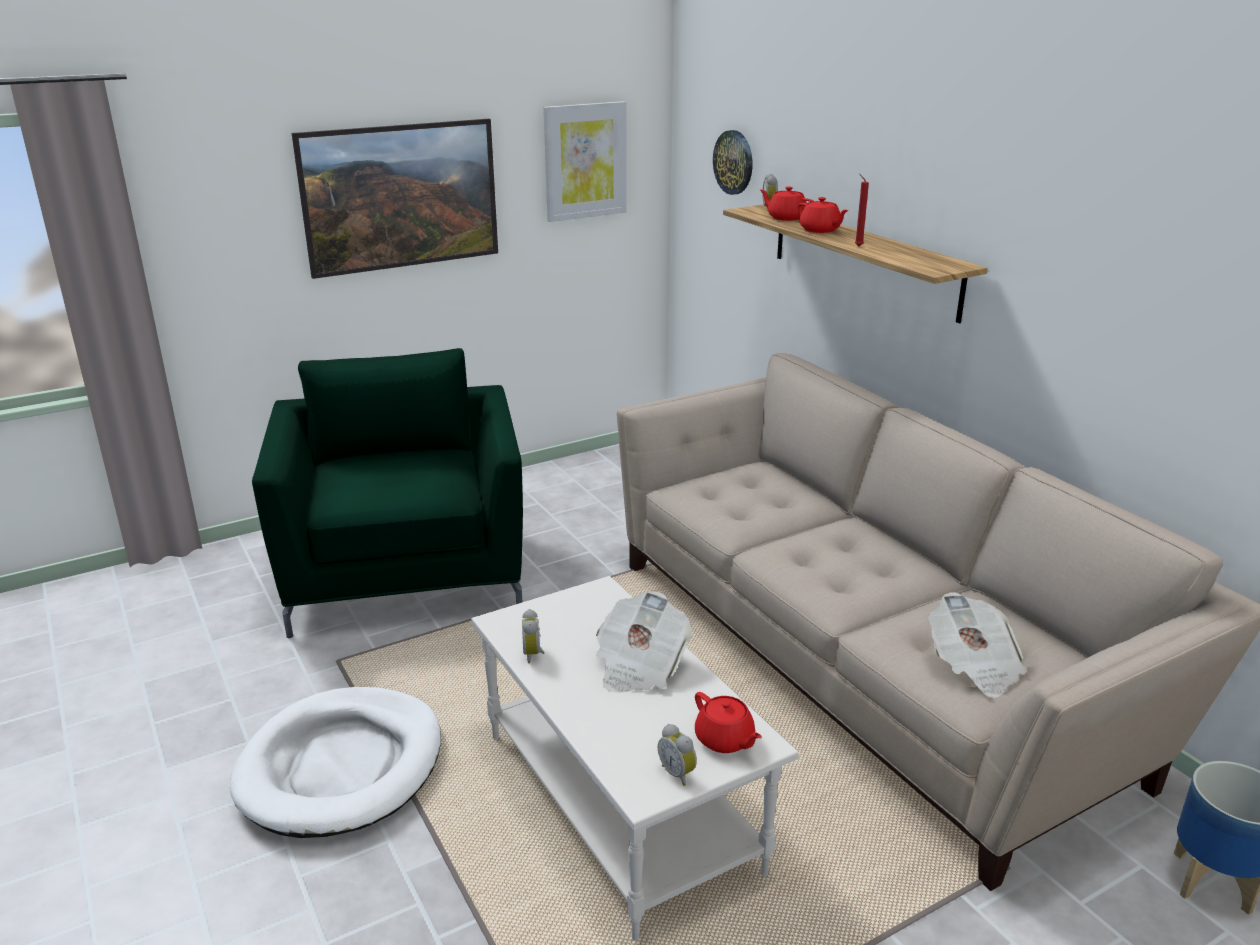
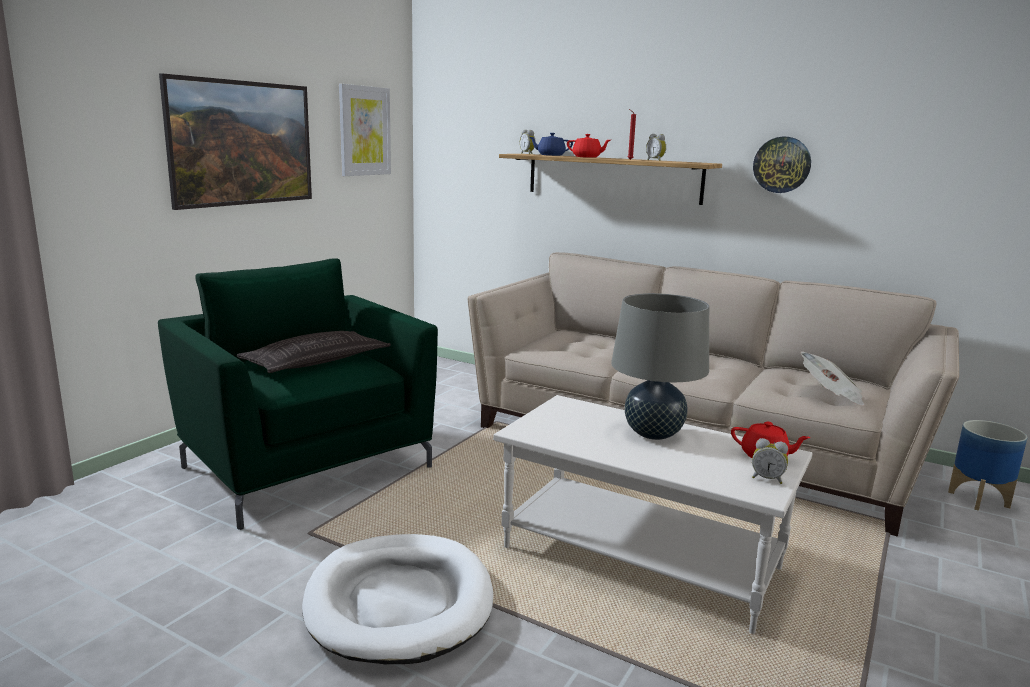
camera: 30 degrees left, 10 degrees down
alarm clock [522,609,545,663] -> alarm clock moved to [646,134,666,161]
newspaper [596,591,692,693] -> grey table lamp [611,293,709,440]
wall clock [713,130,752,195] -> wall clock moved to [753,137,811,193]
red teapot [760,187,814,221] -> blue teapot [529,133,573,156]
none -> pillow [237,331,391,373]

